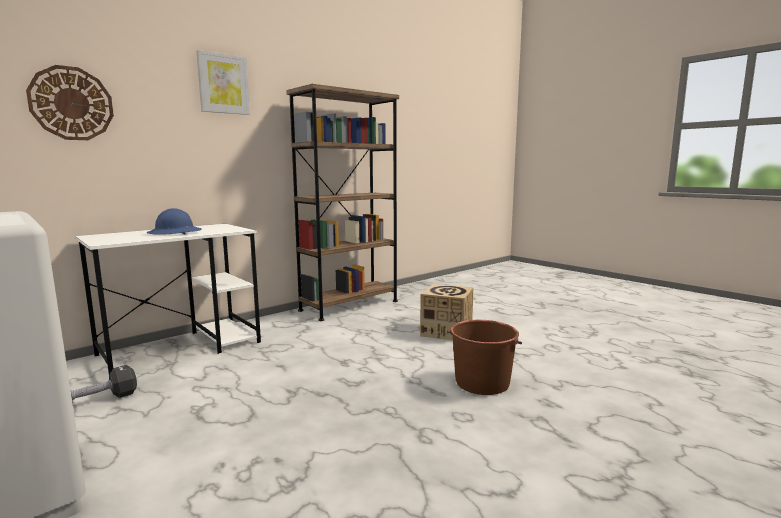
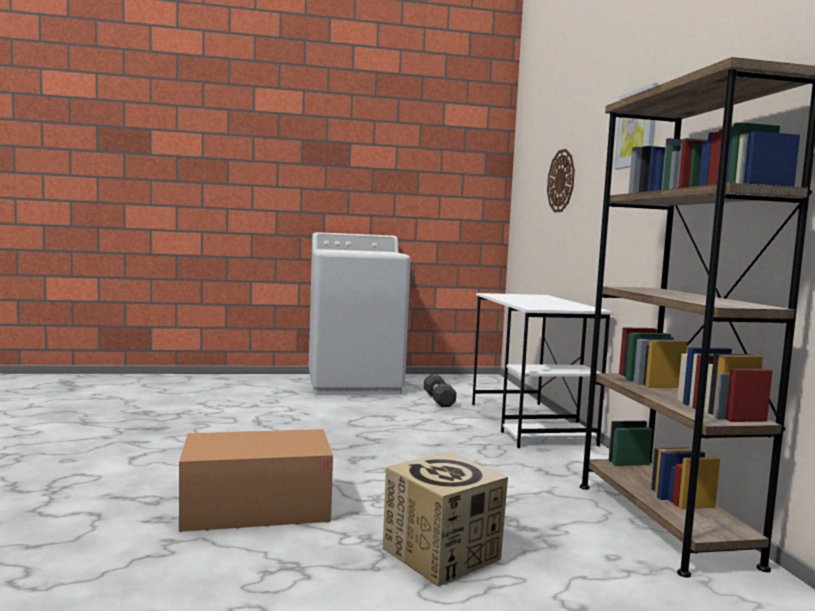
camera: 120 degrees right, 5 degrees down
blue hard hat [147,208,202,235] -> none
brown bucket [450,320,522,395] -> cardboard box [179,429,333,532]

